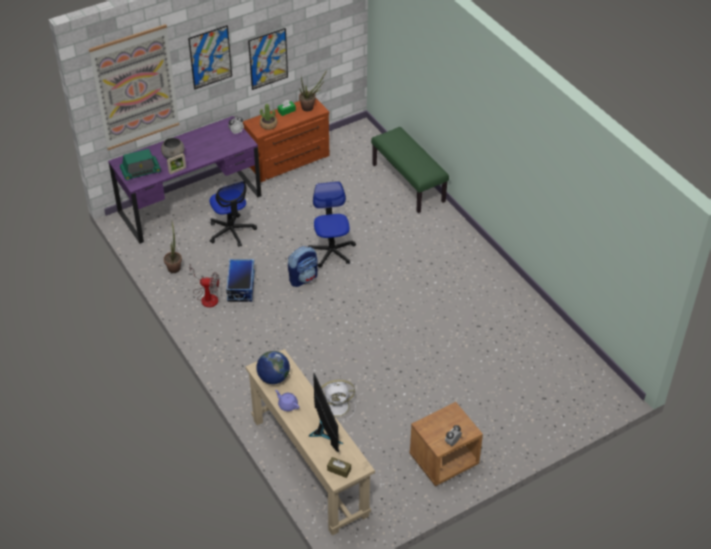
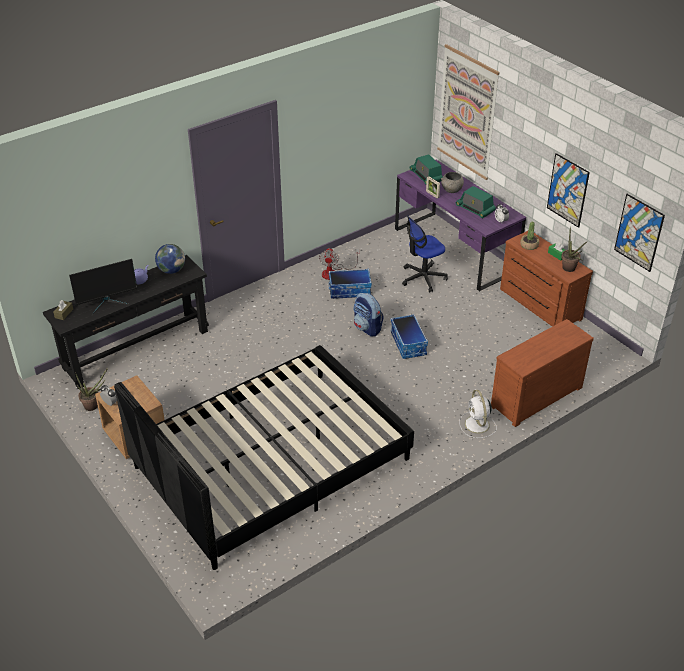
camera: 85 degrees right, 5 degrees down
potted plant [164,222,182,273] -> potted plant moved to [75,367,108,411]
picture [188,25,232,89] -> picture moved to [614,194,665,272]
beige console table [245,349,375,536] -> black console table [43,255,209,389]
office chair [308,181,356,268] -> storage box [391,314,428,359]
white fan [321,380,355,420] -> white fan moved to [460,390,496,438]
green bench [371,127,449,213] -> brown dresser [491,319,594,427]
none -> black bed [114,345,414,570]
none -> radio [456,186,496,218]

